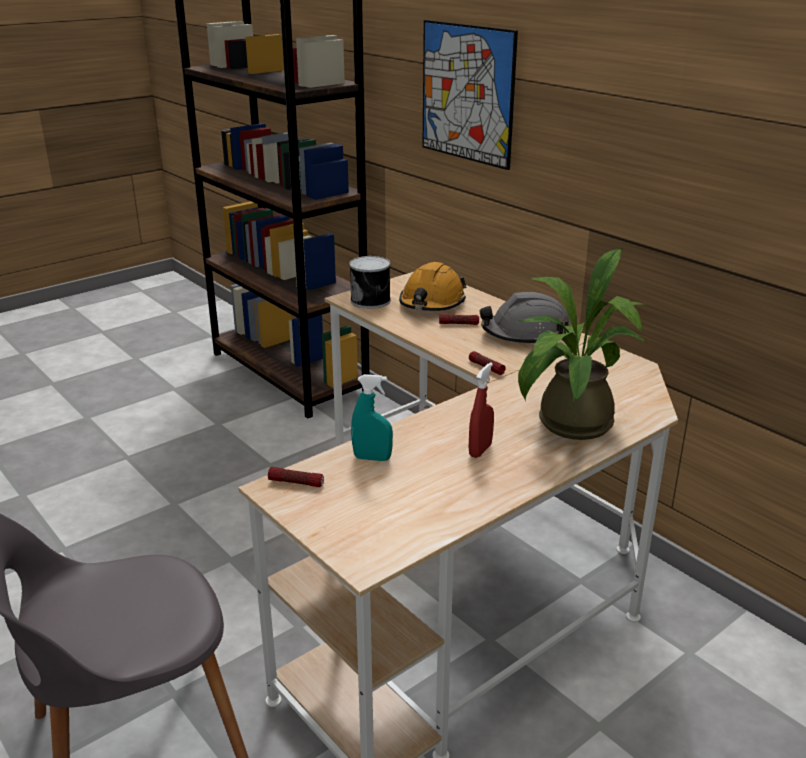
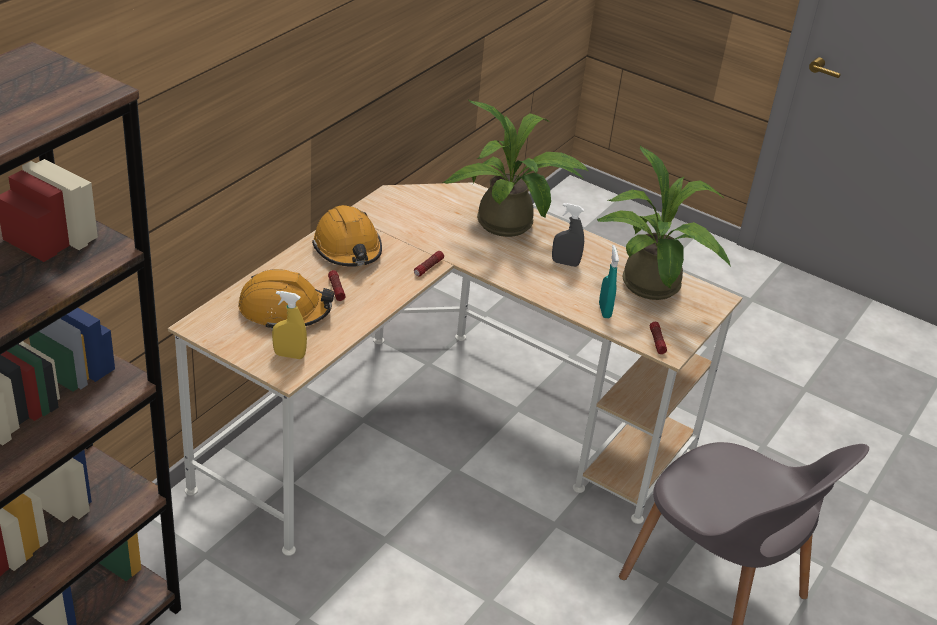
camera: 110 degrees left, 10 degrees up
can [349,256,391,309] -> yellow spray bottle [272,291,307,359]
picture [422,20,518,170] -> none
red spray bottle [469,362,494,458] -> grey spray bottle [552,203,584,267]
grey hard hat [480,292,569,343] -> orange hard hat [312,205,382,267]
none -> potted plant [597,145,731,300]

